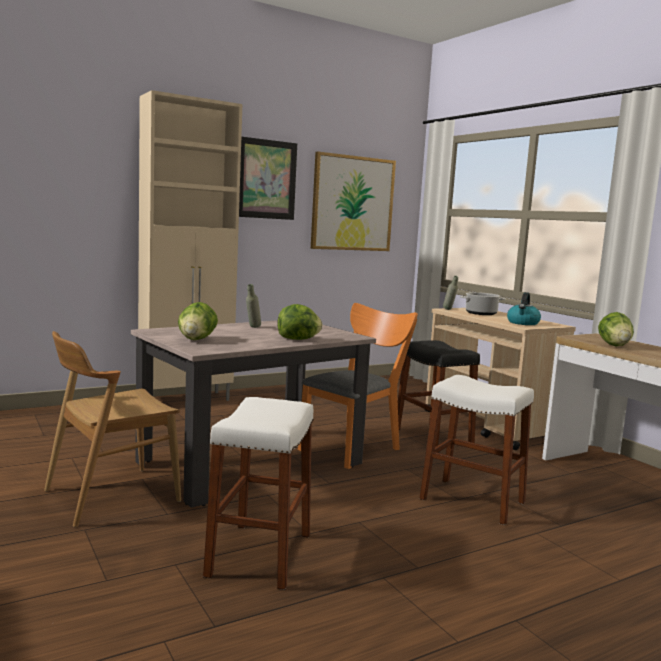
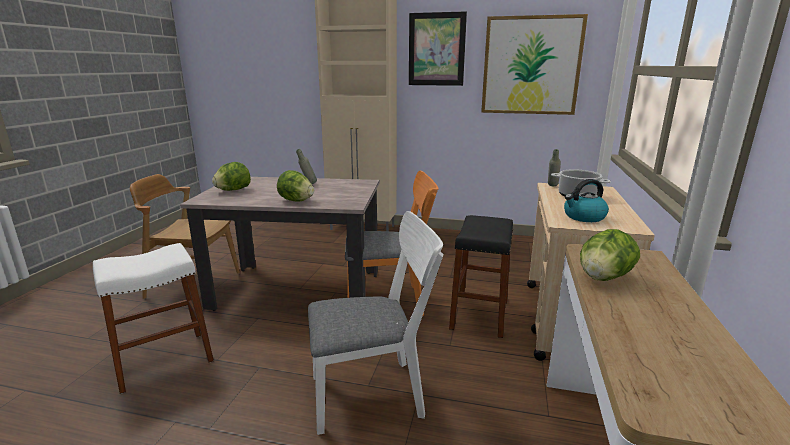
camera: 45 degrees right, 10 degrees up
white stool [419,375,534,525] -> white chair [308,211,444,435]

